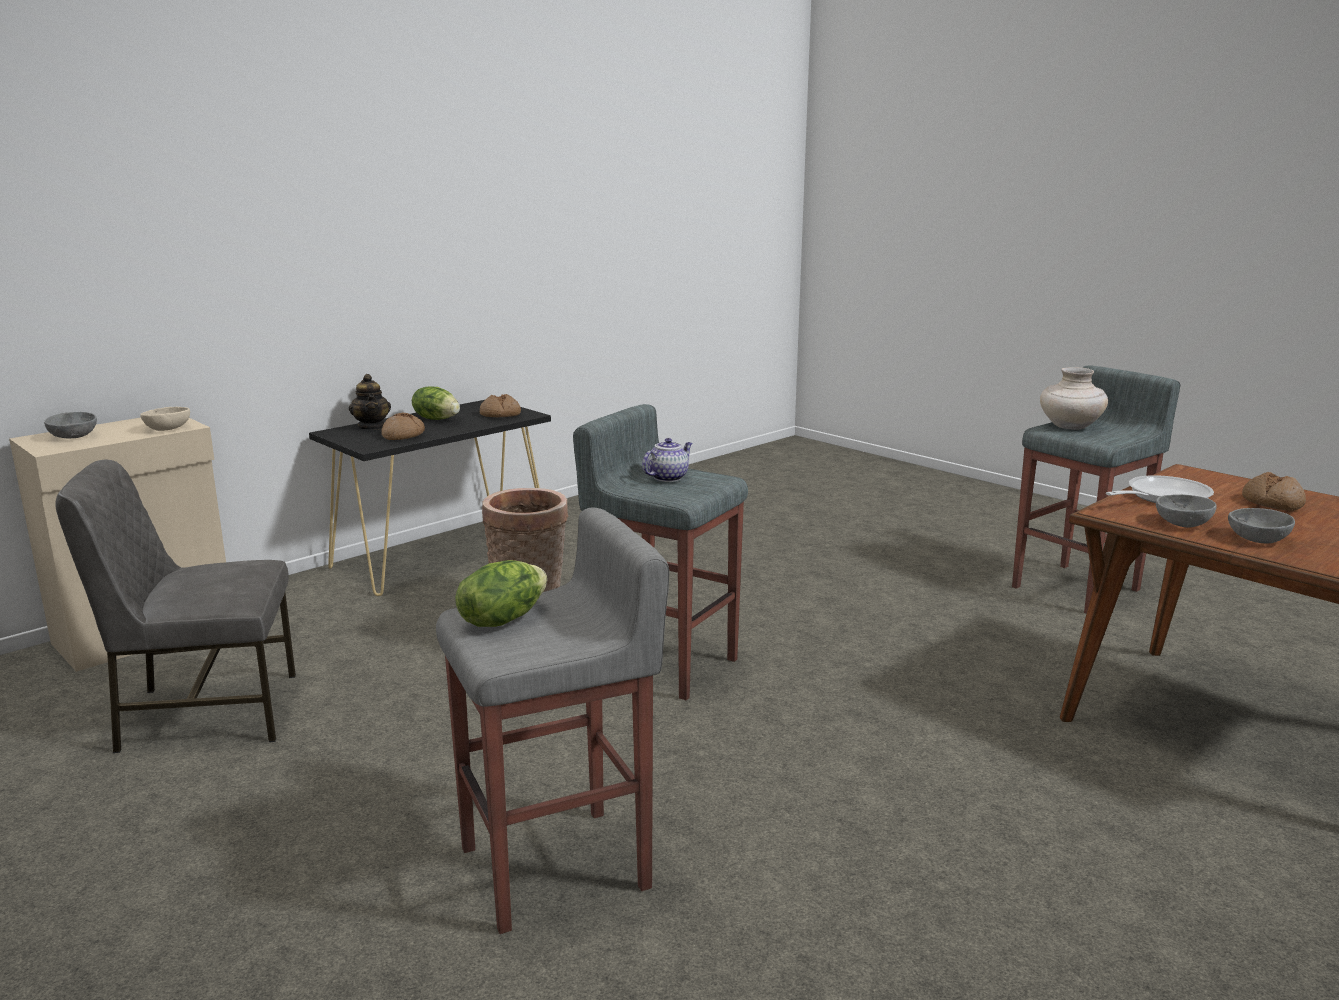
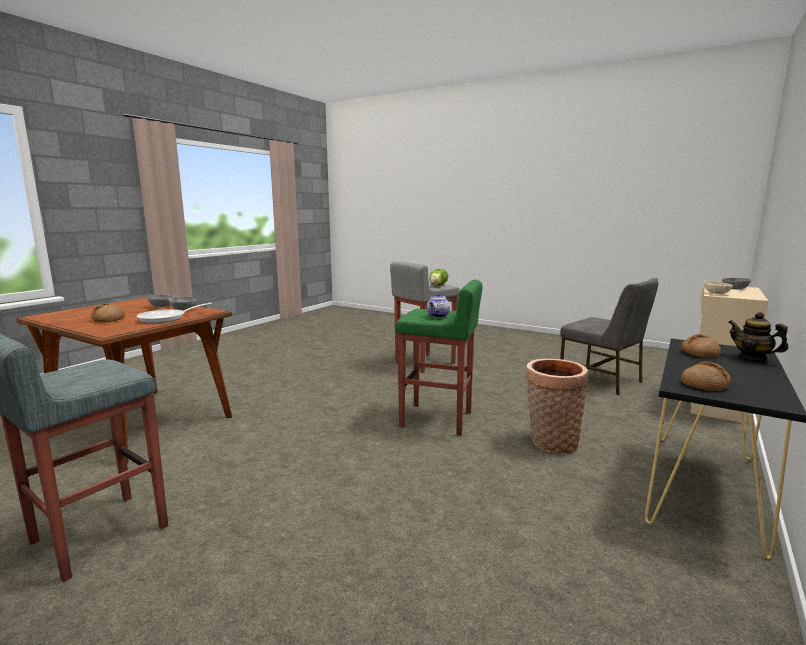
camera: 165 degrees right, 5 degrees down
grey chair [55,460,296,753] -> grey chair turned 75 degrees clockwise [560,278,659,395]
lettuce [412,387,460,420] -> none
grey stool [573,404,748,700] -> green stool [395,280,482,436]
beige vase [1040,367,1108,430] -> none

